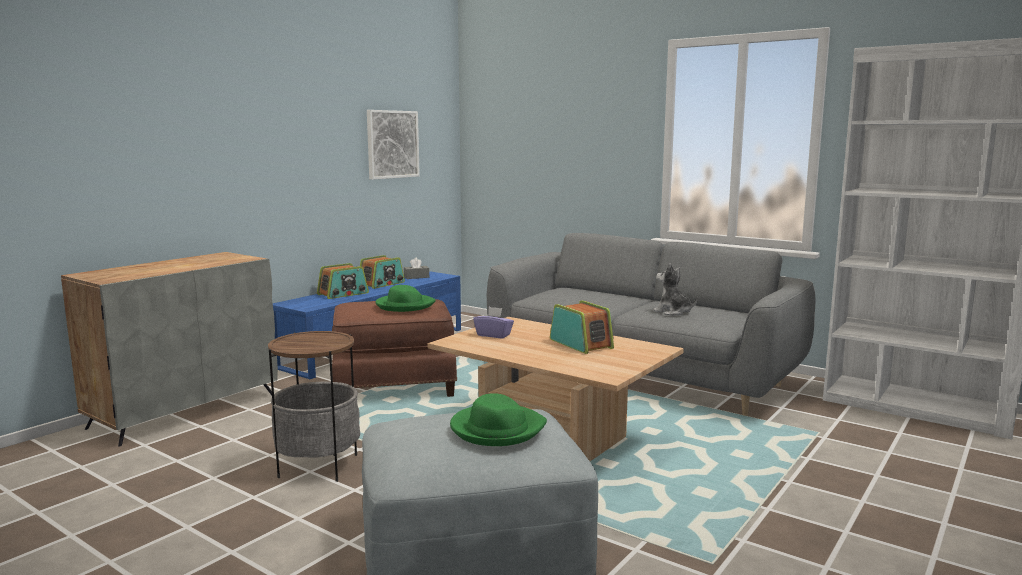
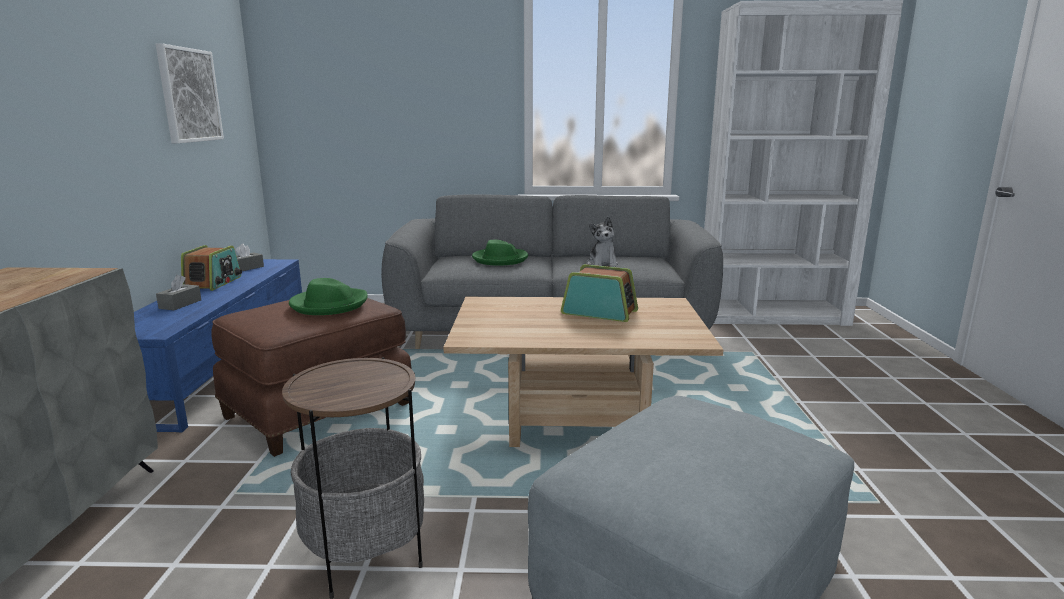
camera: 35 degrees left, 5 degrees up
radio [317,263,369,299] -> grey tissue box [156,275,201,310]
green hat [450,393,547,446] -> green hat moved to [472,240,528,266]
purple tissue box [473,307,514,338] -> none
plush toy [653,263,698,316] -> plush toy turned 105 degrees counterclockwise [587,216,618,267]

